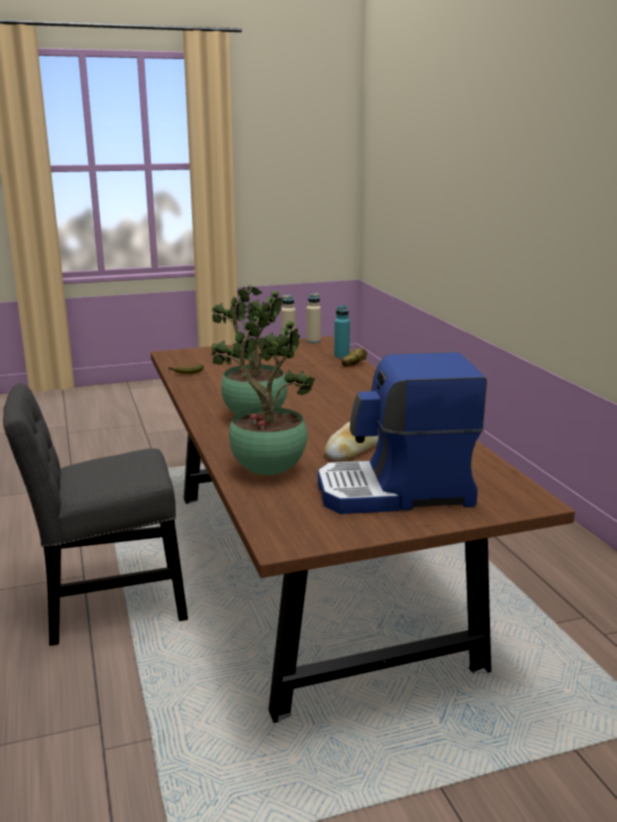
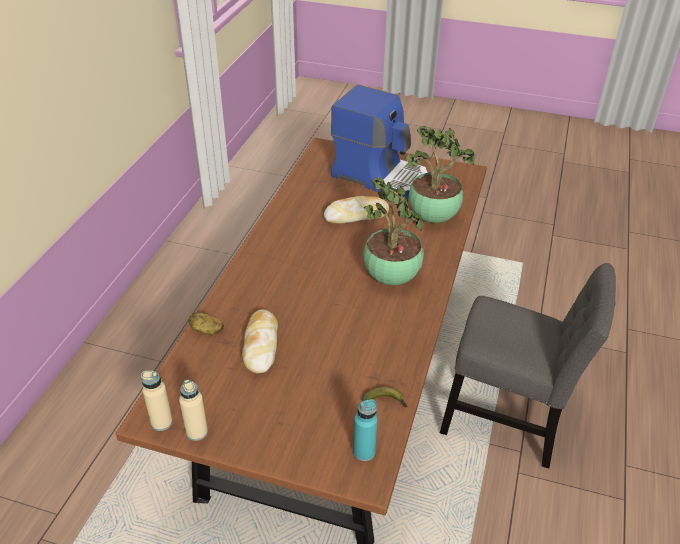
camera: 145 degrees left, 20 degrees up
turquoise bottle [334,305,350,359] -> turquoise bottle moved to [353,399,378,461]
none -> bread [242,309,278,373]

